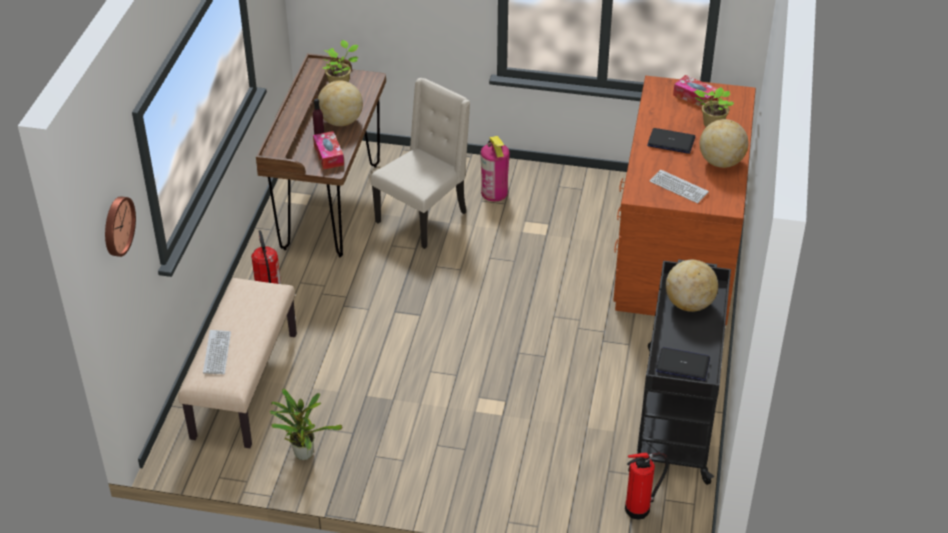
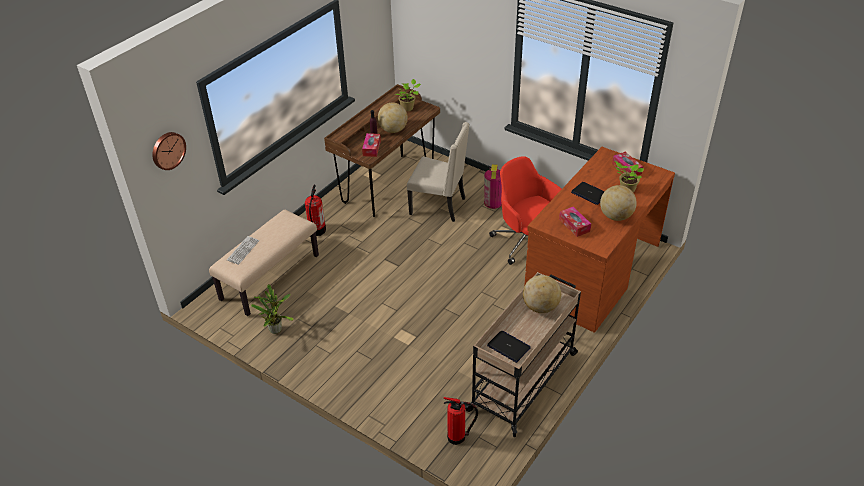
camera: 25 degrees right, 0 degrees up
beige chair [371,78,470,249] -> beige chair turned 45 degrees clockwise [407,122,470,222]
black cart [628,259,731,485] -> beige cart [464,272,581,437]
keyboard [650,170,709,203] -> tissue box [559,207,591,237]
none -> red office chair [489,156,561,265]

